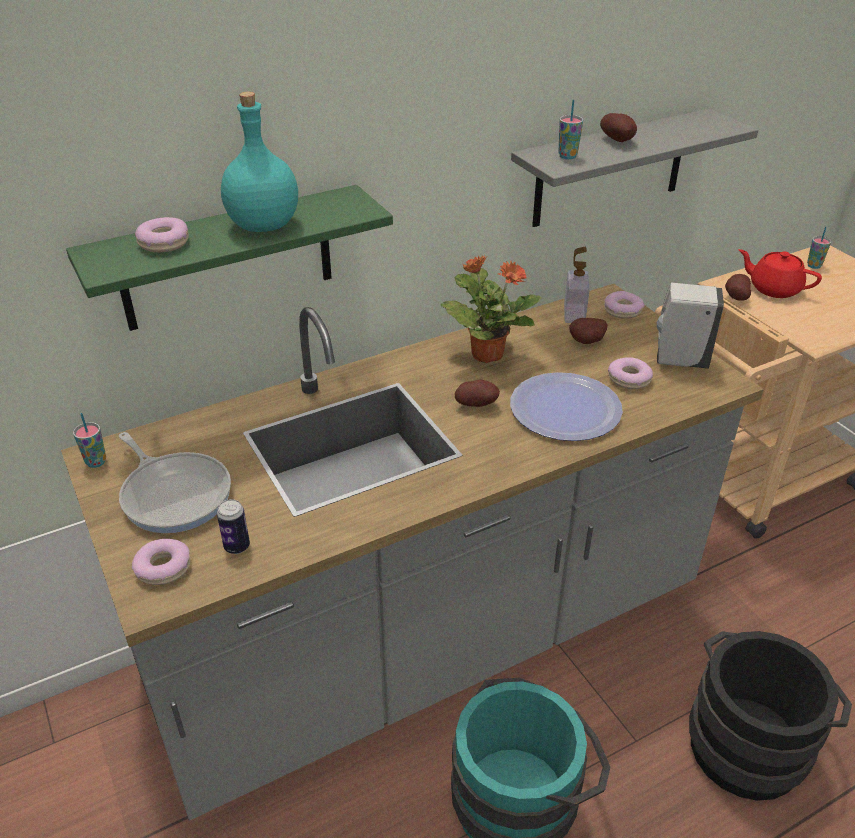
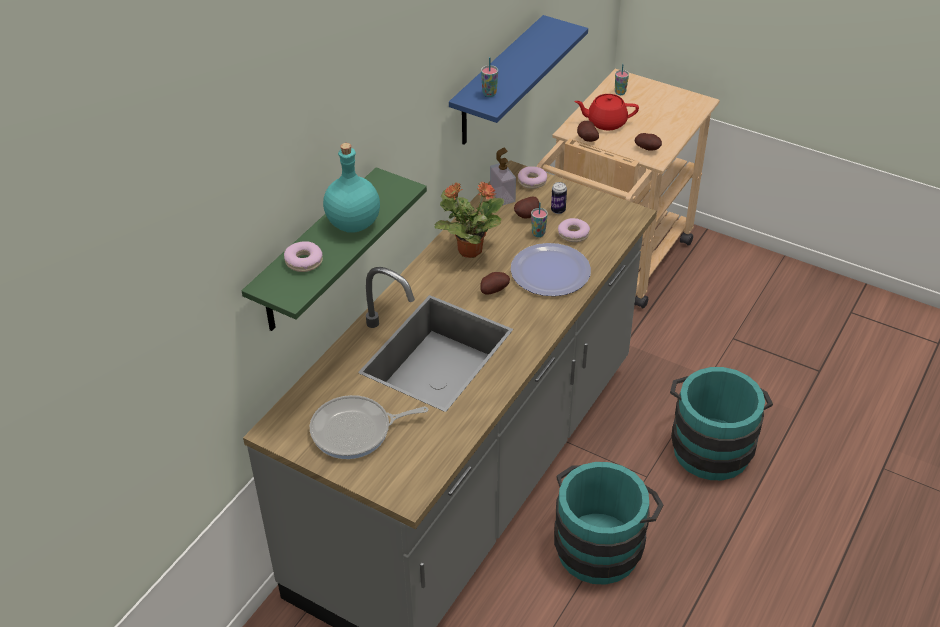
camera: 30 degrees left, 5 degrees up
cup [73,413,106,468] -> cup moved to [531,202,548,237]
frying pan [119,432,231,533] -> frying pan turned 150 degrees clockwise [310,395,428,459]
donut [132,539,191,585] -> none
can [217,499,250,554] -> can moved to [551,182,567,214]
grey shelf [511,109,758,227] -> blue shelf [449,15,588,145]
potato [600,113,637,142] -> potato moved to [635,133,662,151]
white soap dispenser [657,283,724,369] -> none
black bucket [689,631,852,801] -> turquoise bucket [670,367,773,480]

